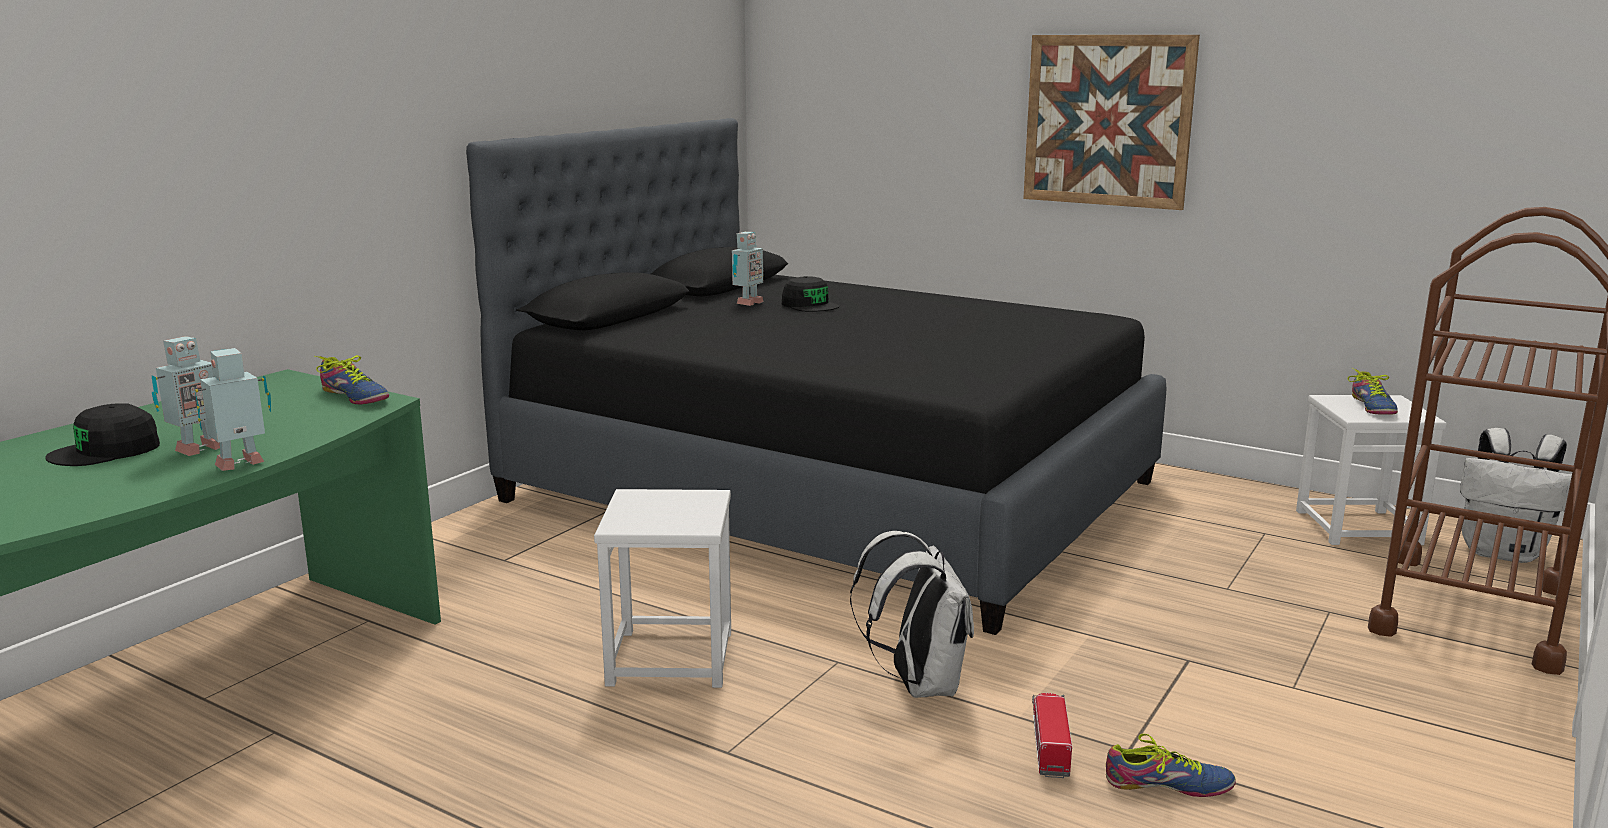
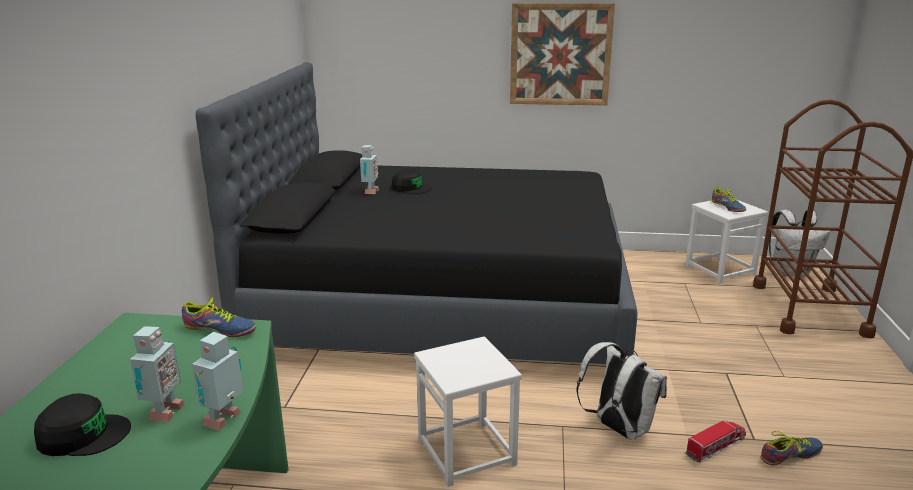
camera: 25 degrees left, 5 degrees up
black cap [45,403,160,466] -> black cap turned 120 degrees counterclockwise [34,393,131,456]
toy truck [1032,693,1072,778] -> toy truck turned 75 degrees clockwise [685,420,746,463]

